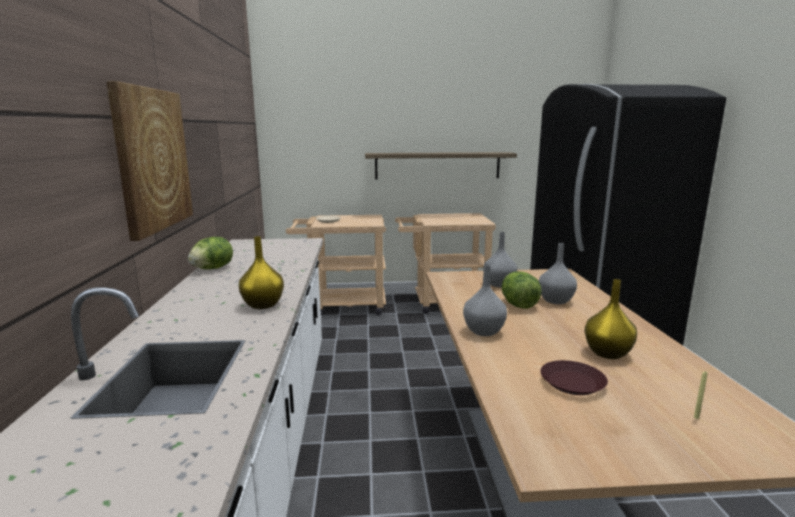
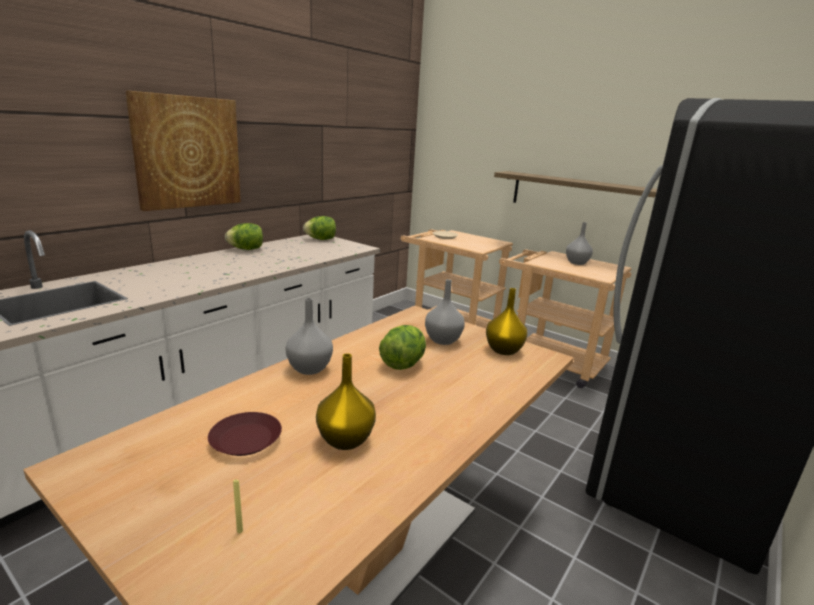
camera: 40 degrees right, 5 degrees up
yellow vase [239,236,284,309] -> yellow vase moved to [486,288,527,355]
grey vase [539,243,577,304] -> grey vase moved to [566,222,593,265]
none -> lettuce [303,216,336,240]

